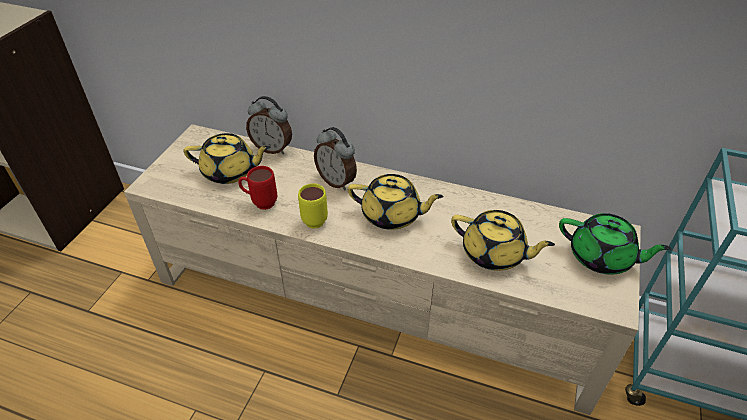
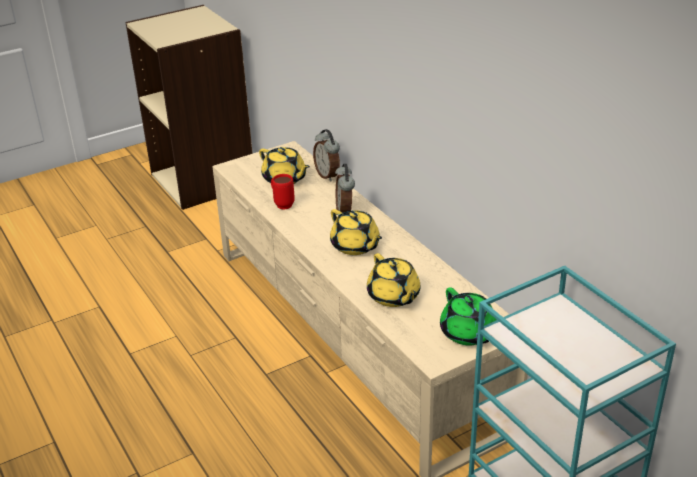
camera: 40 degrees right, 10 degrees down
yellow mug [298,183,328,228] -> none

